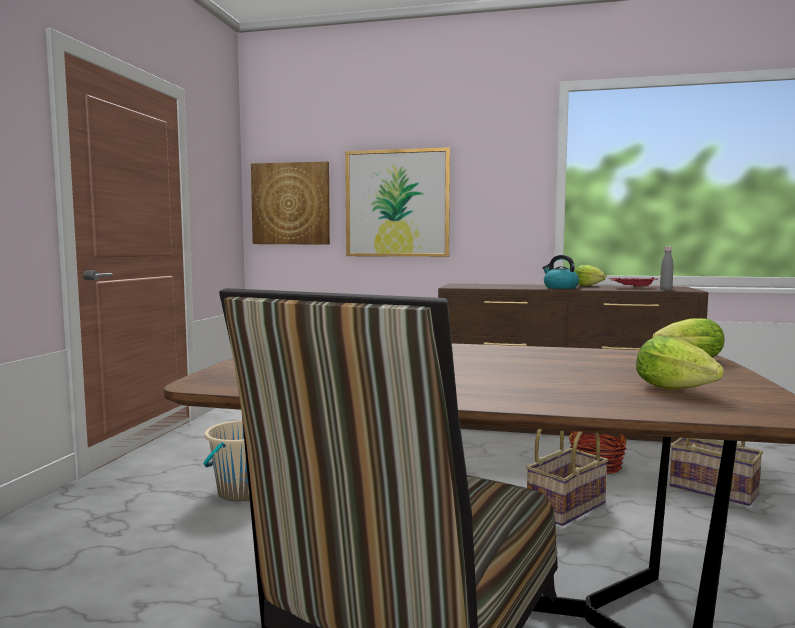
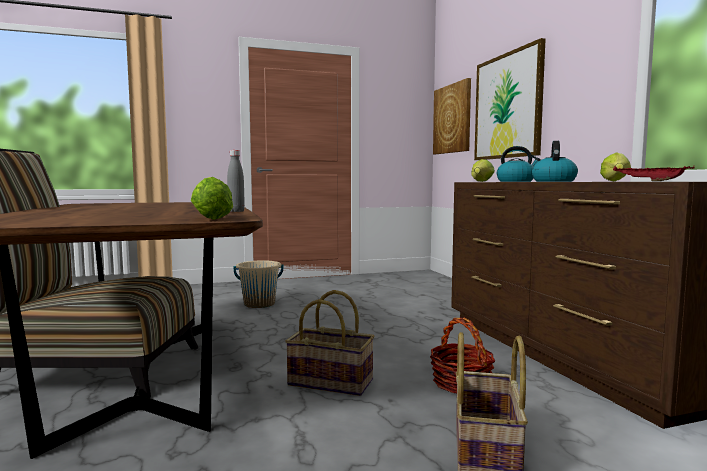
camera: 60 degrees right, 0 degrees up
lettuce [636,336,724,390] -> lettuce moved to [471,159,495,182]
grey bottle [660,247,673,290] -> grey bottle moved to [227,150,245,212]
none -> kettle [497,146,541,182]

